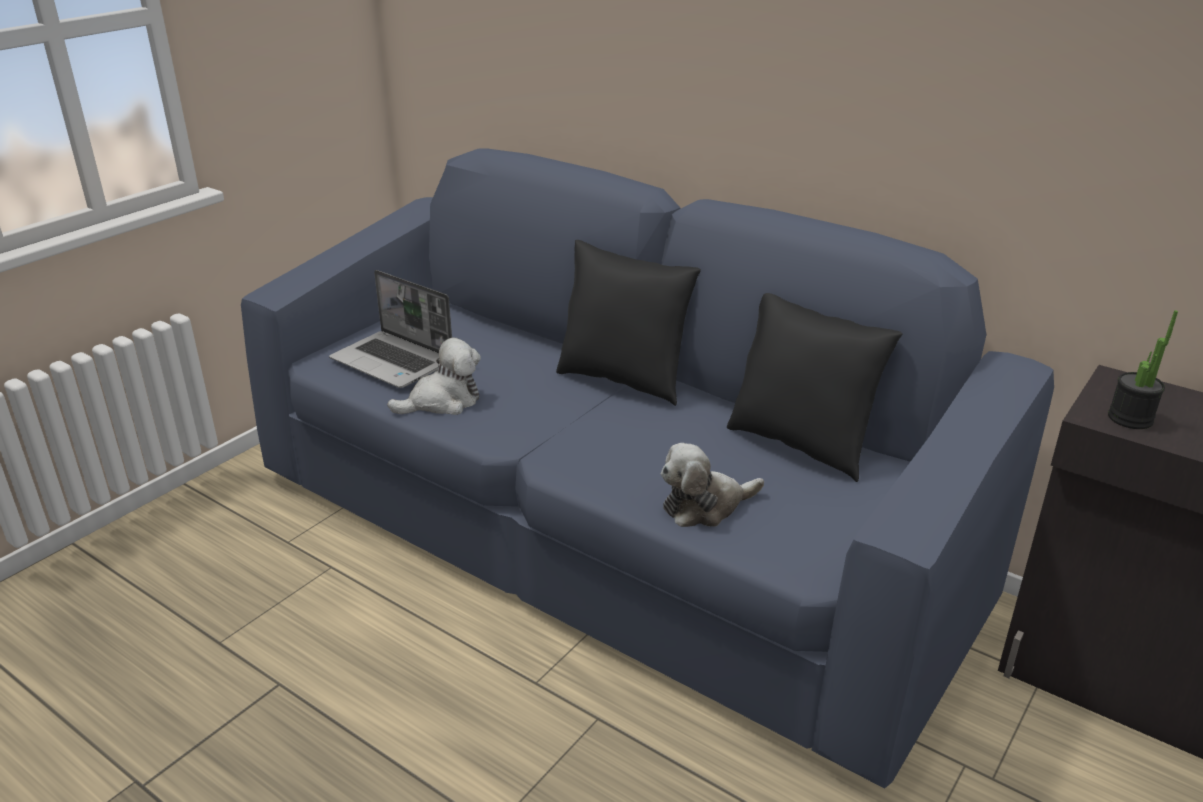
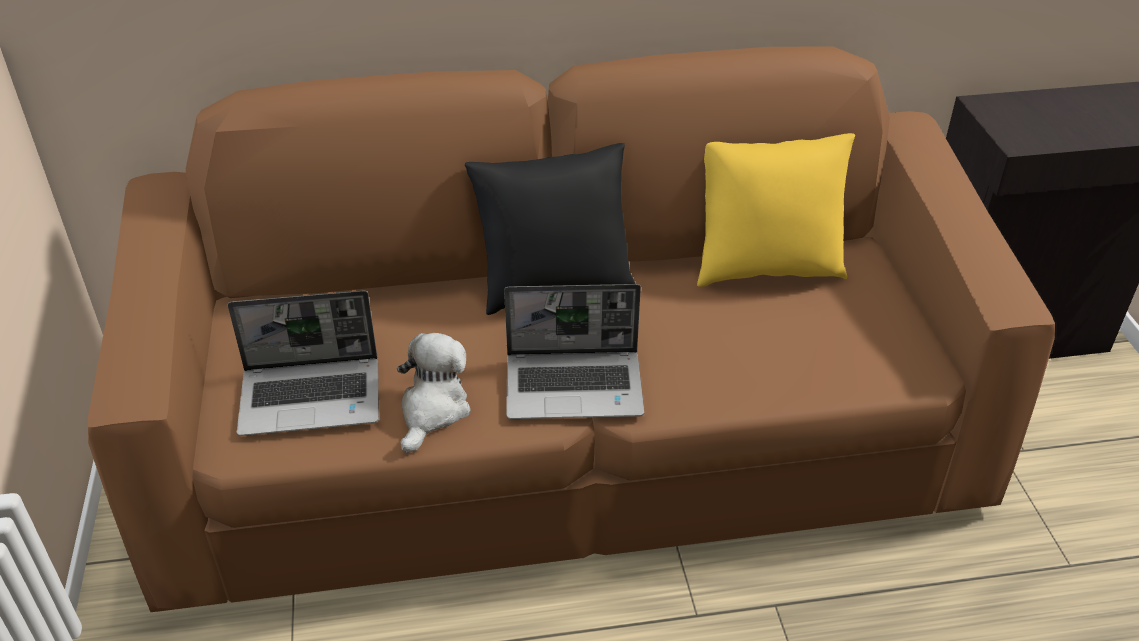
camera: 45 degrees left, 10 degrees up
blue sofa [241,148,1054,788] -> brown sofa [88,46,1055,612]
plush toy [661,443,764,527] -> none
black pillow [727,293,903,482] -> yellow pillow [697,133,855,287]
potted plant [1108,310,1178,429] -> none
none -> laptop [504,284,645,419]

